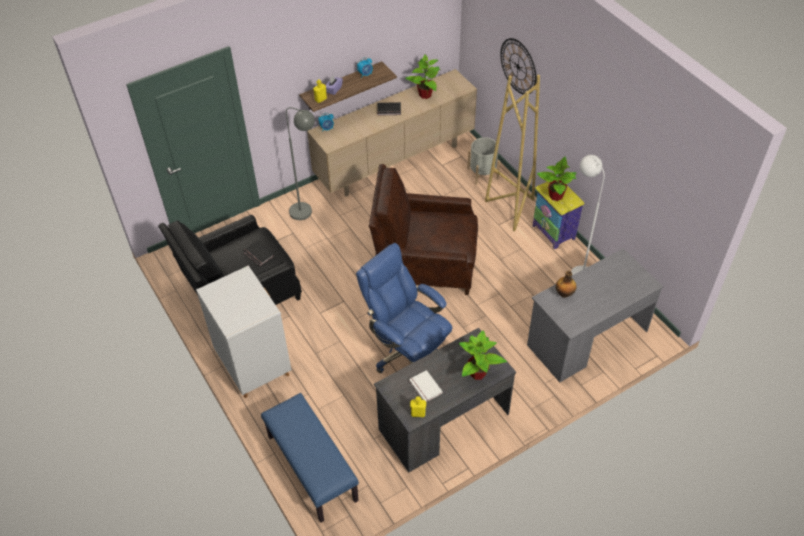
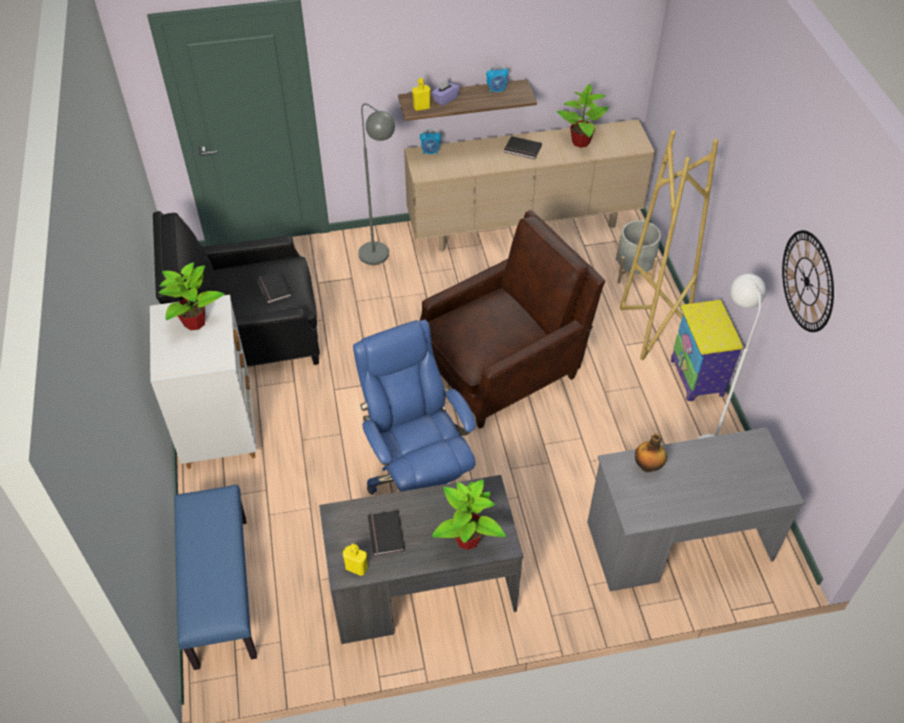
camera: 20 degrees right, 0 degrees up
brown armchair [369,164,478,295] -> brown armchair turned 120 degrees clockwise [420,210,605,429]
white book [409,370,443,402] -> black book [368,510,405,556]
wall clock [500,38,536,95] -> wall clock moved to [782,230,834,332]
potted plant [537,157,576,201] -> potted plant moved to [158,263,225,330]

